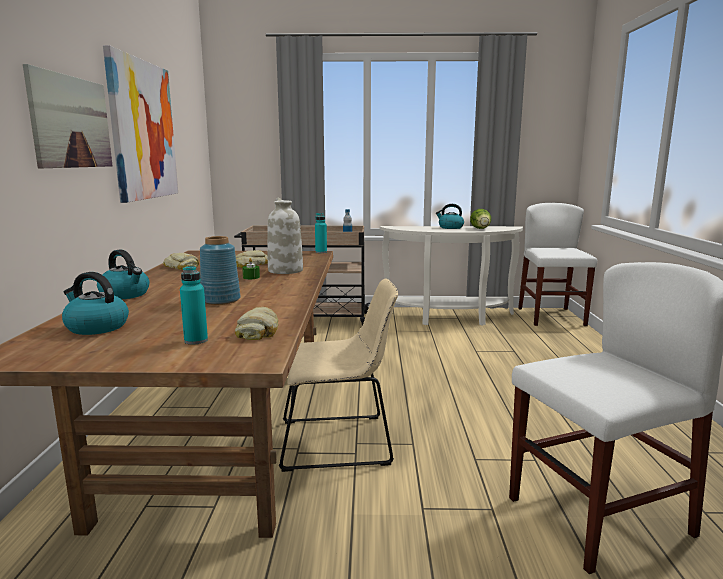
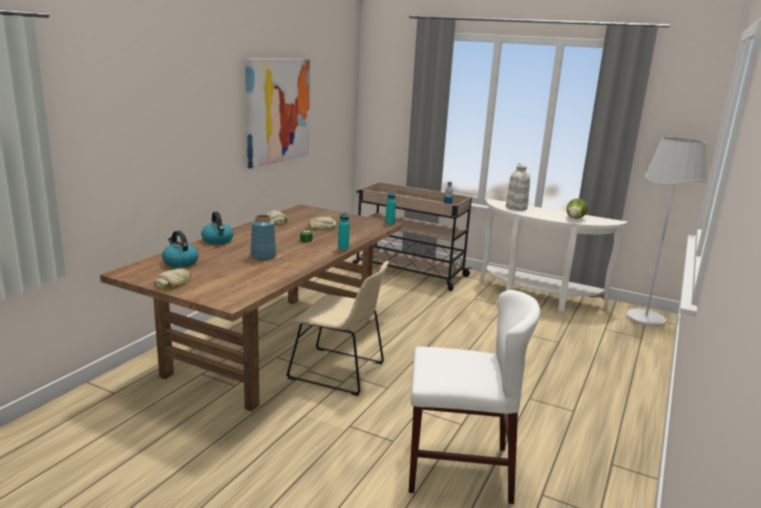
camera: 25 degrees right, 5 degrees up
picture [23,64,113,168] -> none
turquoise bottle [180,266,208,344] -> turquoise bottle moved to [338,212,350,250]
bread [235,307,278,340] -> bread moved to [154,269,191,290]
white vase [267,198,303,274] -> white vase moved to [506,163,530,211]
kettle [436,204,464,229] -> none
white chair [518,203,597,326] -> white floor lamp [627,137,707,326]

